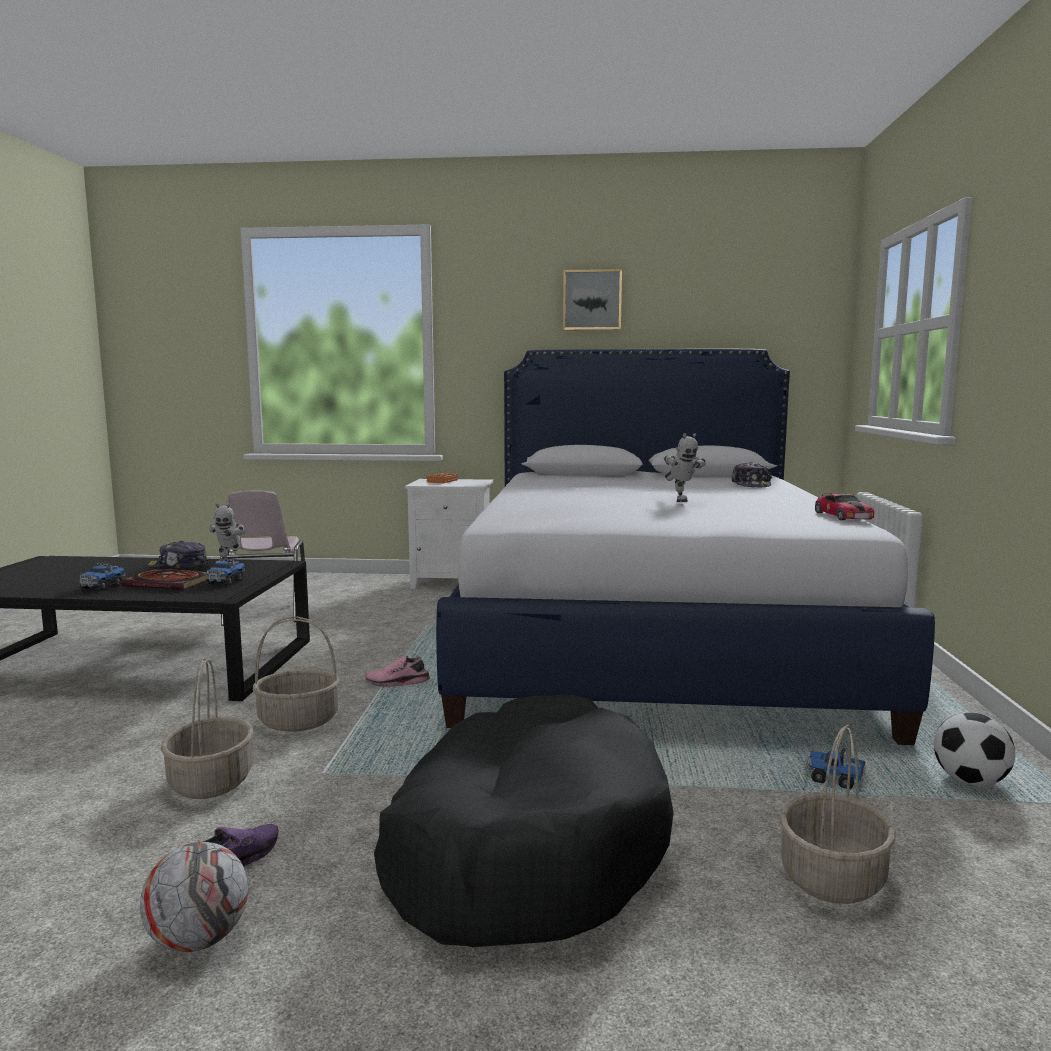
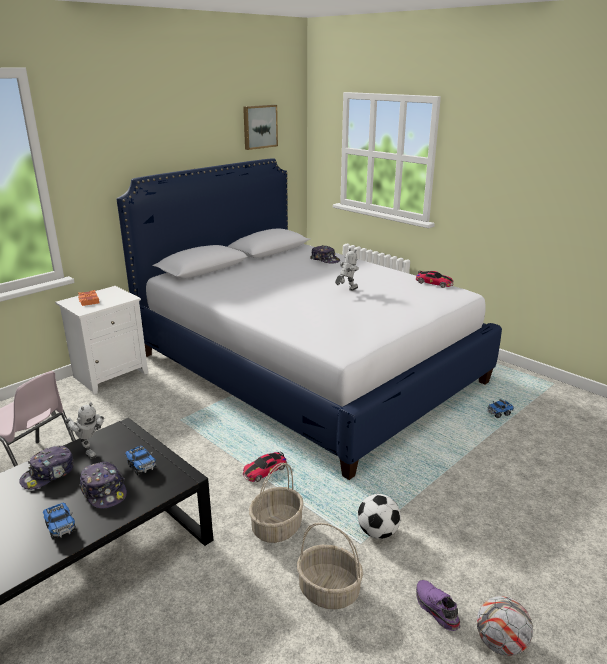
camera: 50 degrees left, 15 degrees up
book [121,569,207,590] -> cap [79,462,127,509]
pink shoe [364,655,430,687] -> toy car [243,452,287,482]
black dog bed [374,695,674,947] -> none
picture [563,269,622,330] -> picture moved to [243,105,278,150]
toy robot [663,433,706,502] -> toy robot turned 75 degrees counterclockwise [335,248,359,291]
basket [780,725,896,904] -> none
football [934,712,1015,786] -> football moved to [358,494,401,539]

